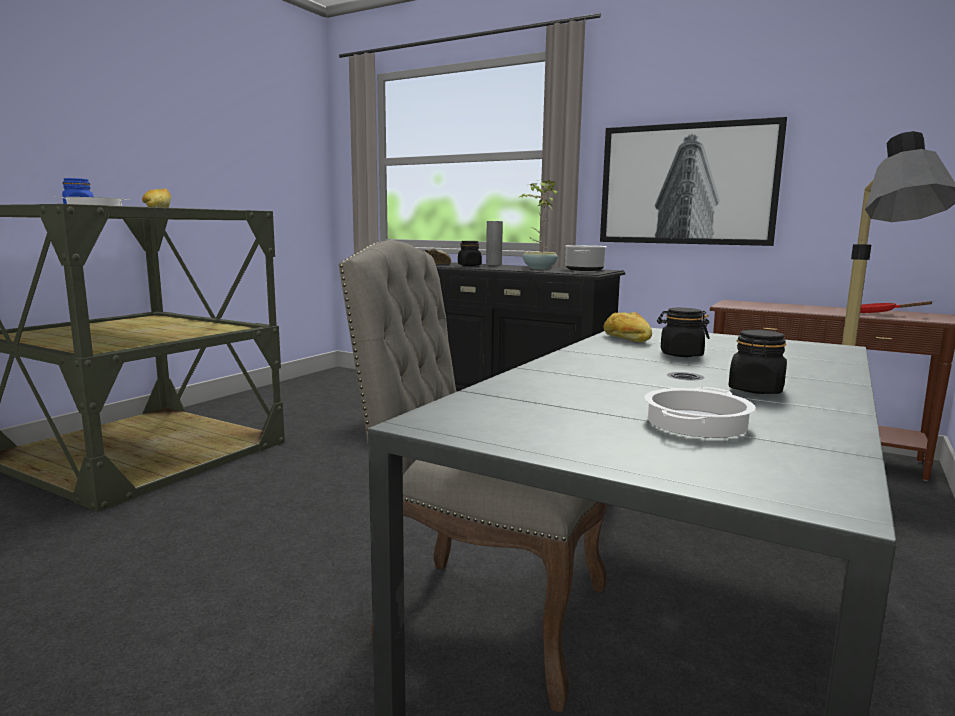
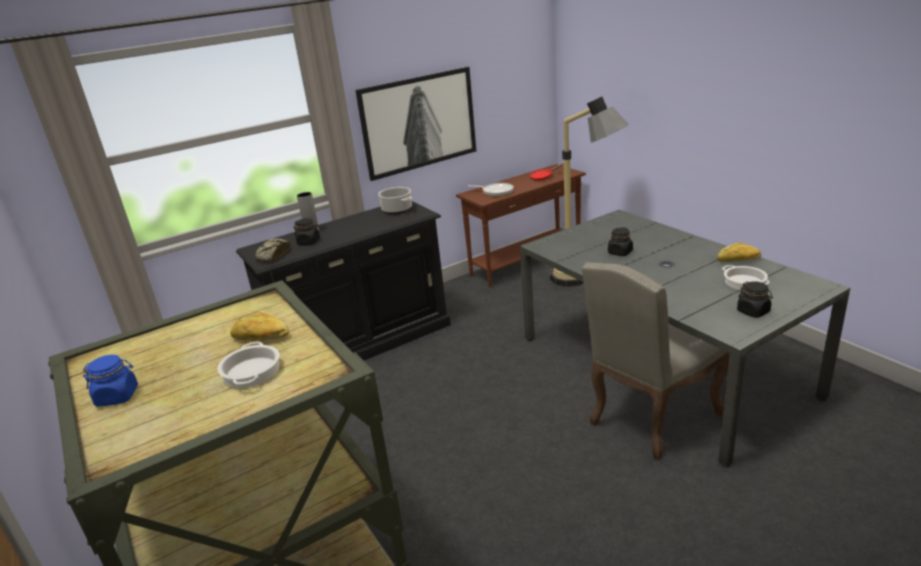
camera: 60 degrees left, 15 degrees up
potted plant [520,180,558,269] -> none
bread [603,312,652,343] -> bread moved to [717,242,762,262]
black jar [729,330,787,394] -> black jar moved to [737,281,773,318]
none -> frying pan [468,183,514,196]

